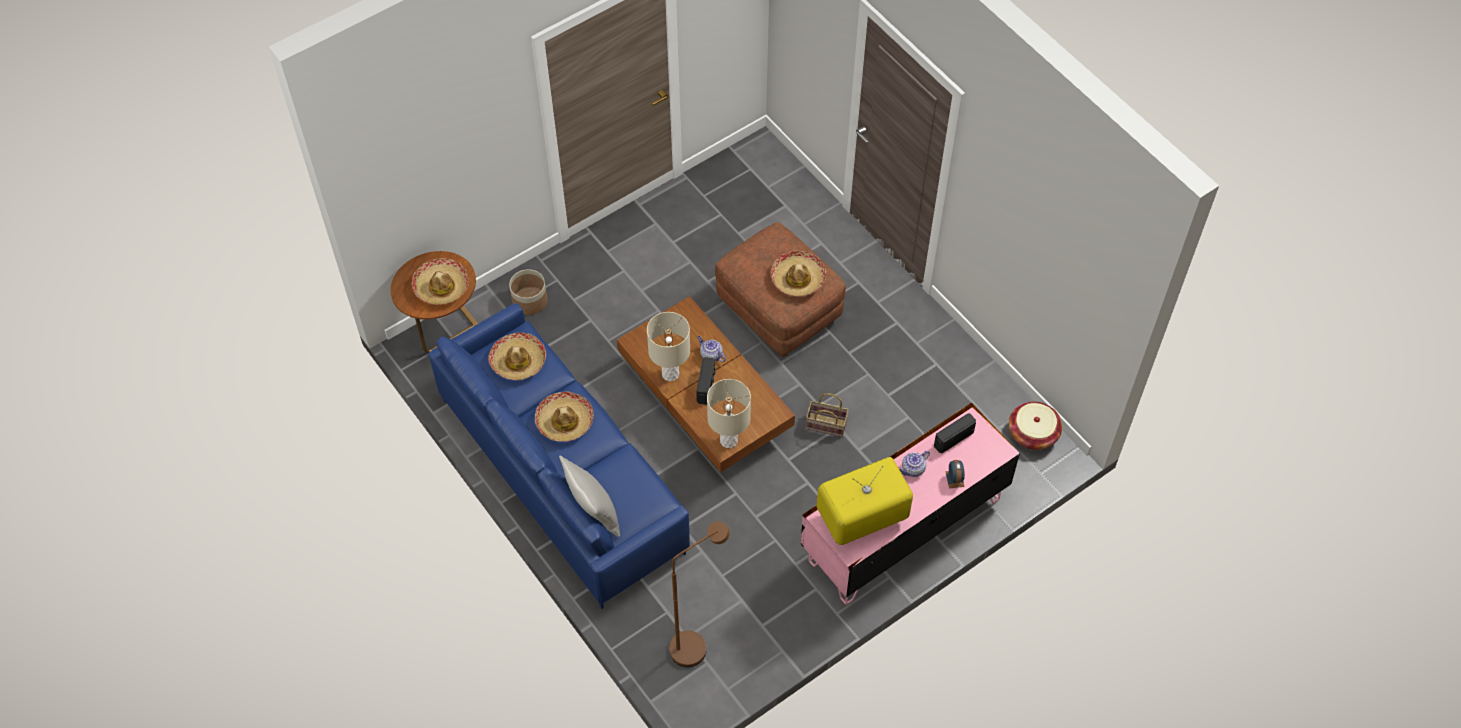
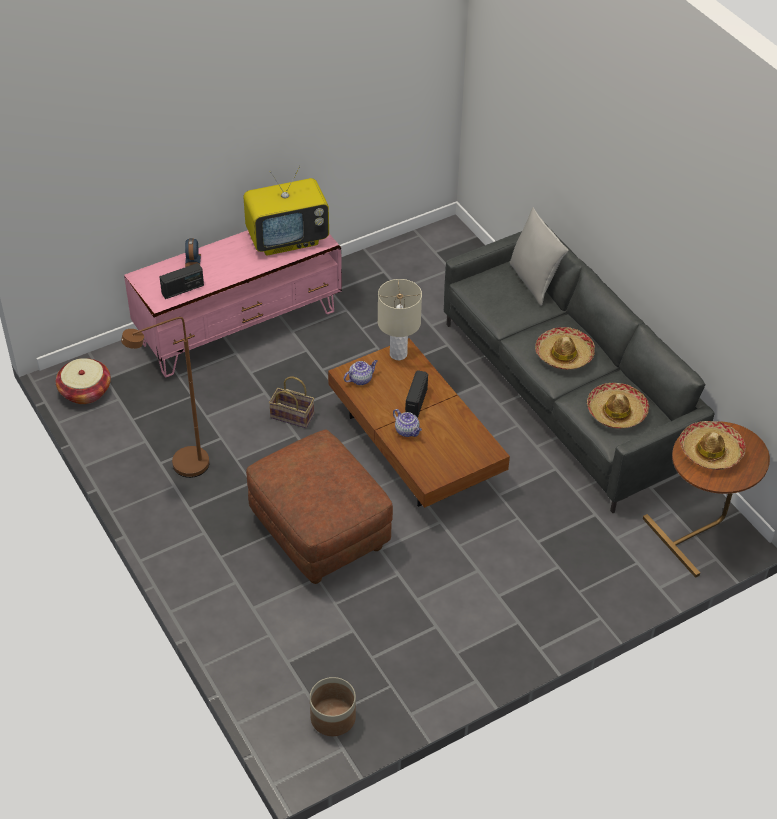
camera: 175 degrees left, 10 degrees down
blue sofa [429,303,690,609] -> grey sofa [444,223,715,513]
planter [509,269,547,315] -> planter moved to [310,677,356,736]
beige table lamp [647,312,690,381] -> none
brown floor lamp [669,521,730,667] -> brown floor lamp moved to [121,317,209,478]
hat [771,251,826,296] -> none
teapot [900,450,930,477] -> teapot moved to [344,360,378,385]

